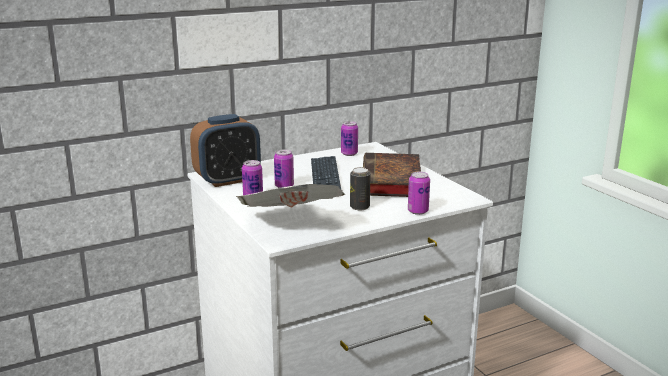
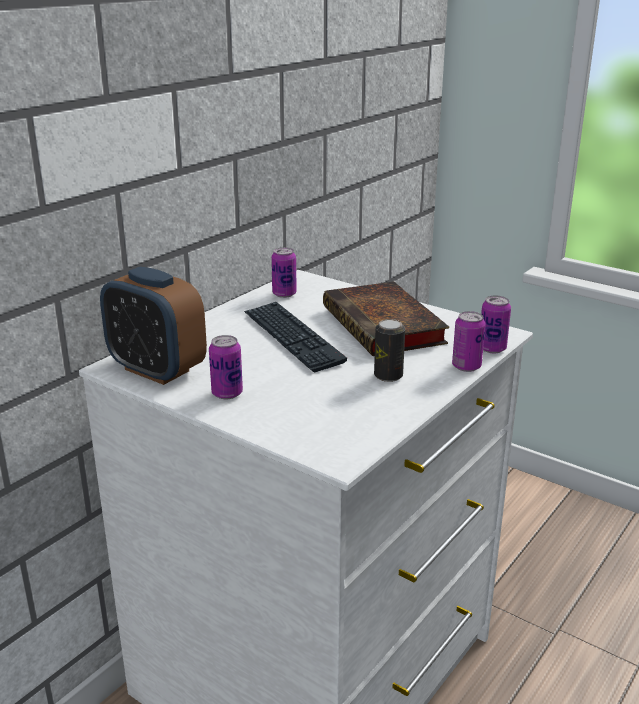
camera: 25 degrees left, 5 degrees up
alarm clock [190,114,261,187] -> alarm clock turned 90 degrees clockwise [100,267,207,385]
newspaper [236,184,345,207] -> none
can [274,149,294,188] -> can moved to [481,295,511,353]

